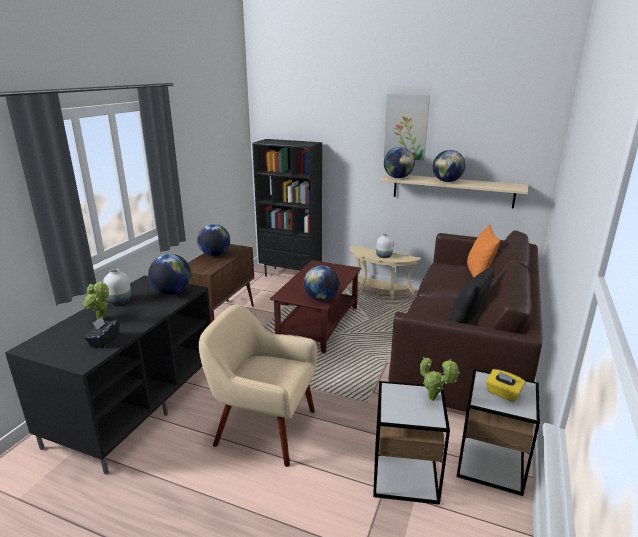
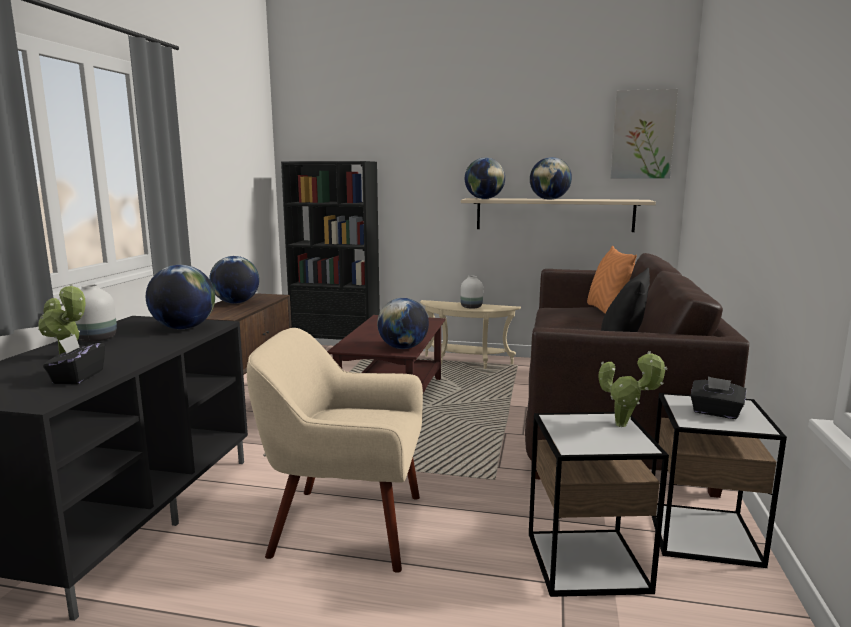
camera: 10 degrees left, 10 degrees down
picture [384,94,430,161] -> picture moved to [611,89,678,179]
yellow tissue box [486,369,526,402] -> black tissue box [690,376,746,419]

